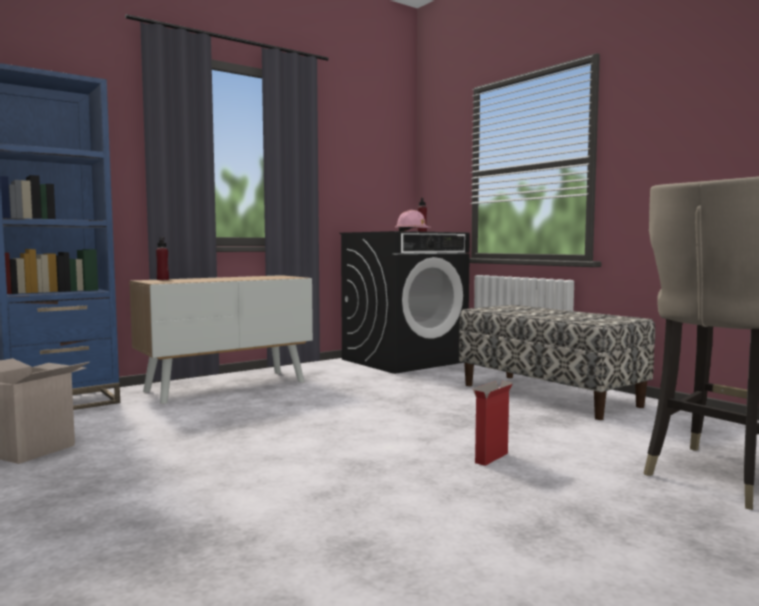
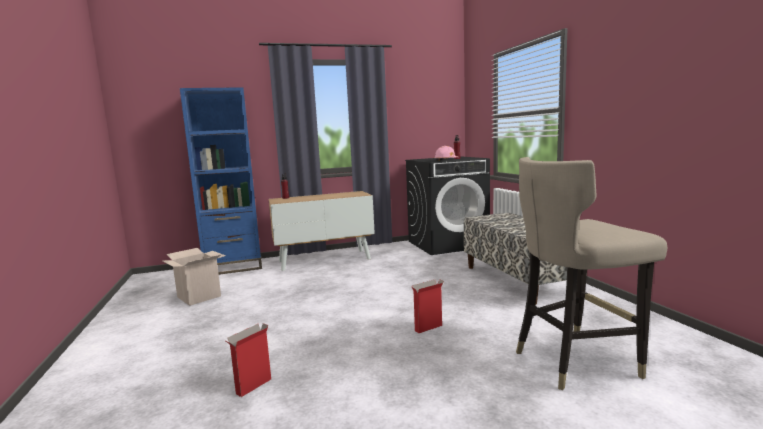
camera: 20 degrees right, 5 degrees up
none -> cardboard box [226,323,271,397]

